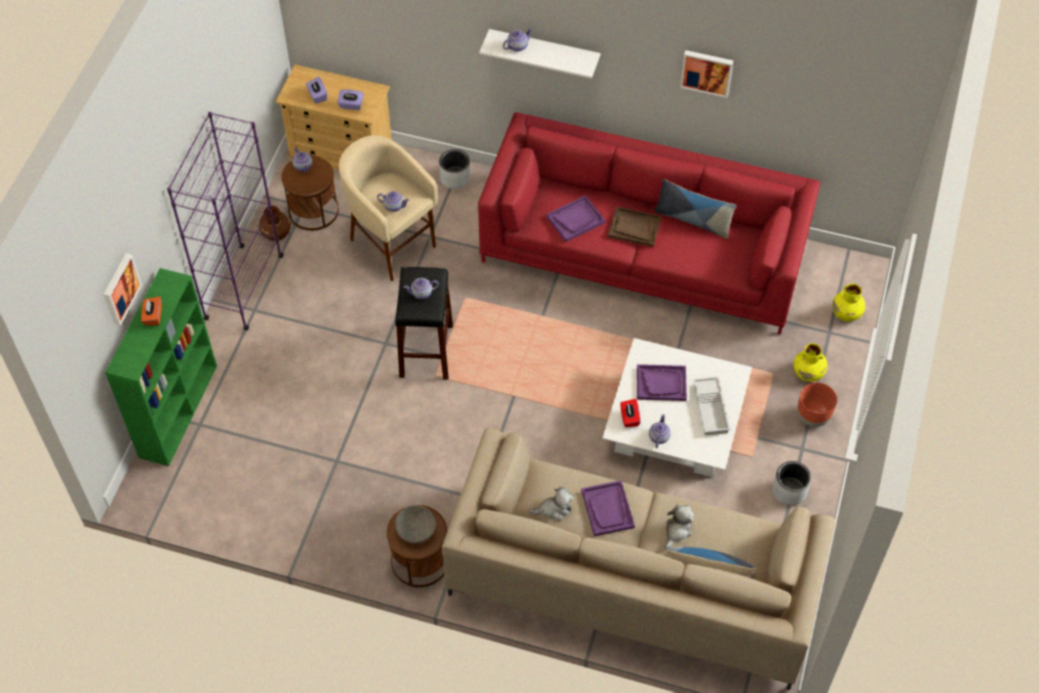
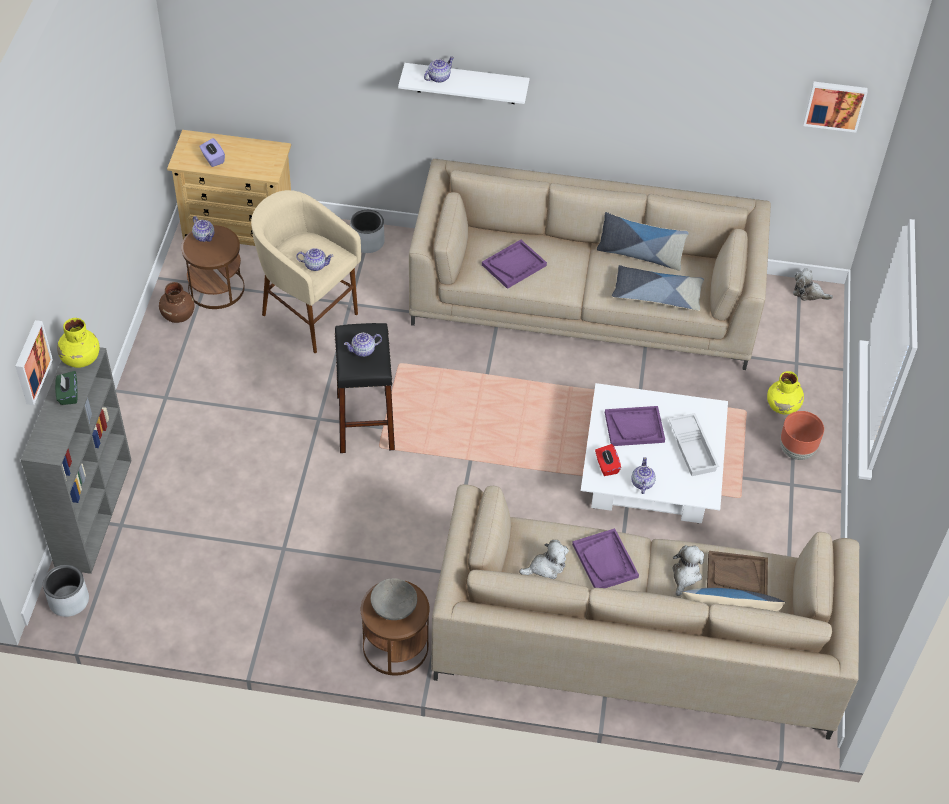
camera: 10 degrees left, 5 degrees down
green bookcase [105,268,217,466] -> grey bookcase [21,347,132,574]
orange tissue box [141,296,162,325] -> green tissue box [55,371,77,405]
purple bookcase [167,112,283,330] -> none
purple tissue box [337,89,364,110] -> none
red sofa [478,112,820,335] -> beige sofa [409,159,771,370]
brown tray [608,206,662,247] -> brown tray moved to [707,551,768,595]
picture [680,50,734,98] -> picture moved to [803,81,868,133]
grey planter [772,461,811,505] -> grey planter moved to [43,565,89,617]
yellow vase [832,284,865,322] -> yellow vase moved to [57,318,100,368]
none -> pillow [612,265,704,311]
none -> plush toy [793,268,833,301]

